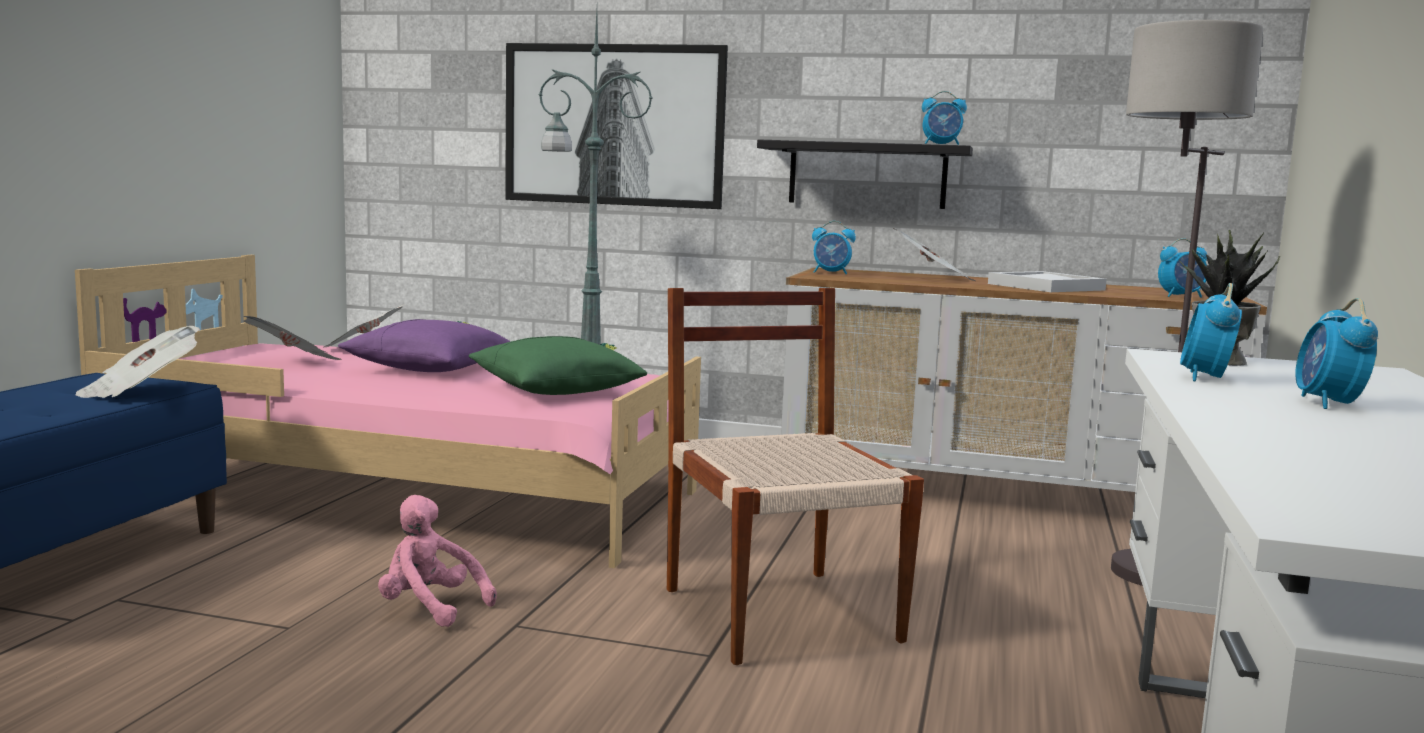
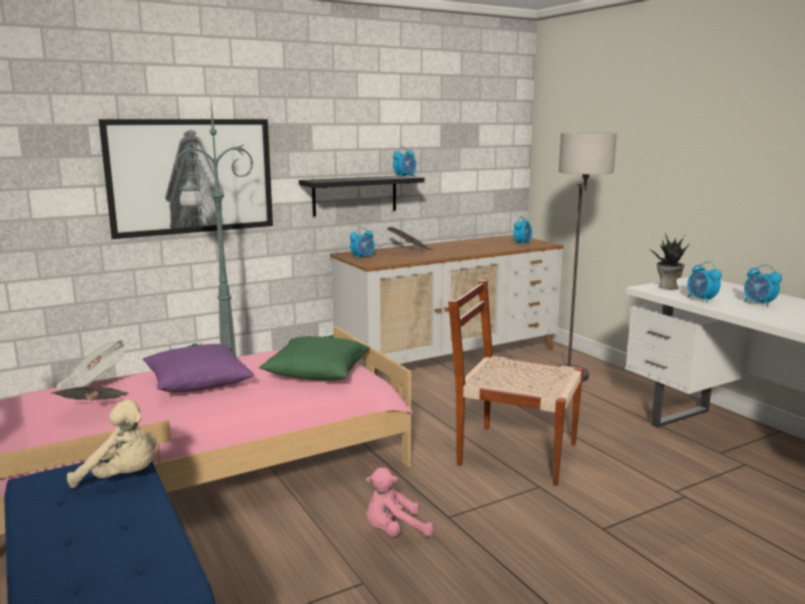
camera: 45 degrees left, 5 degrees up
newspaper [76,326,200,398] -> beige plush toy [67,400,156,488]
white tray [988,271,1107,292] -> none

